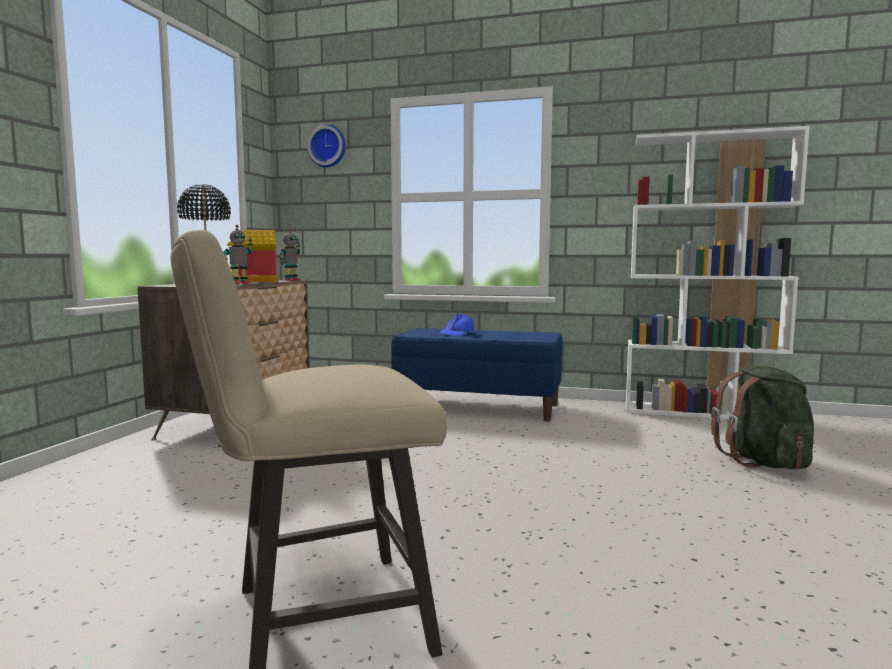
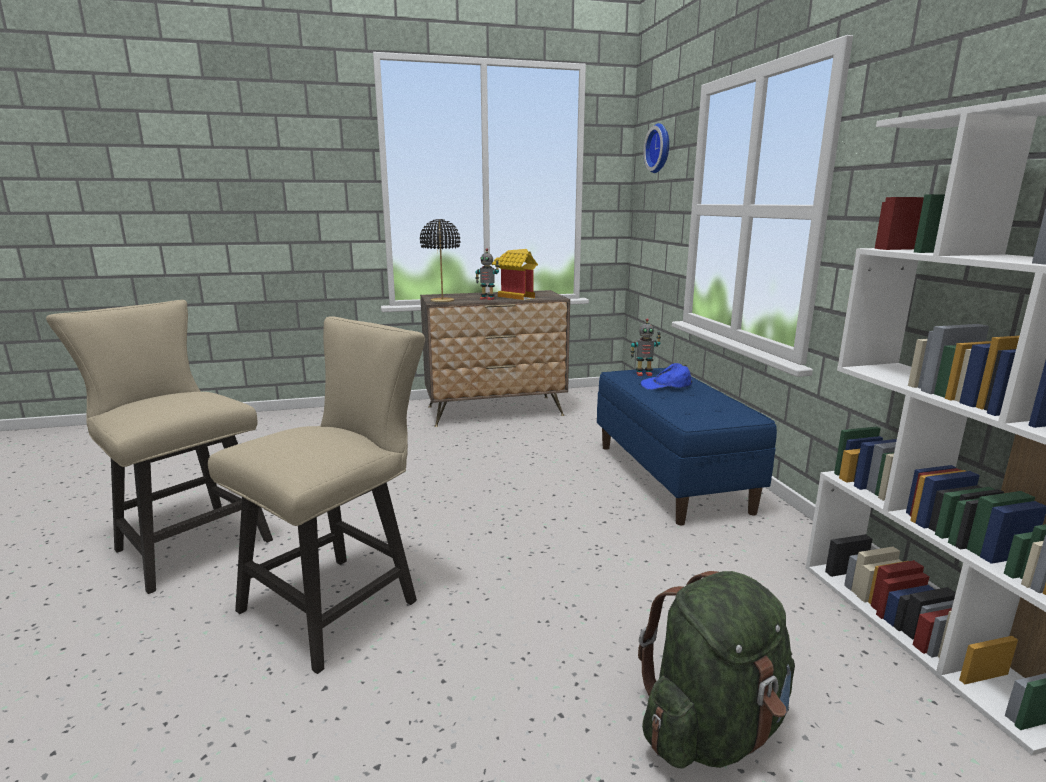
camera: 60 degrees right, 10 degrees up
toy robot [280,228,300,281] -> toy robot moved to [630,318,661,376]
none -> beige chair [208,316,425,674]

